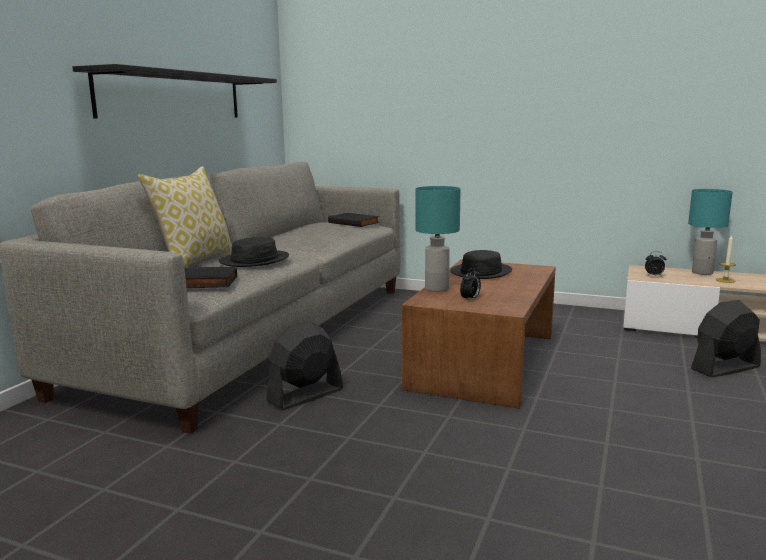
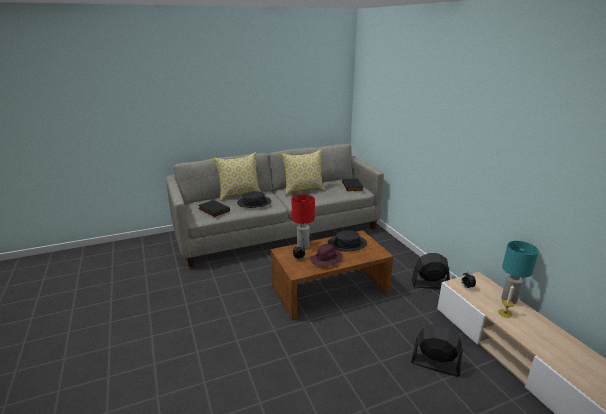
camera: 45 degrees right, 10 degrees up
black shelf [72,64,277,119] -> none
black fan [266,321,343,410] -> black fan moved to [411,253,450,289]
turquoise table lamp [415,186,461,292] -> red table lamp [292,194,315,249]
none -> pillow [281,149,325,195]
none -> purple hat [310,244,342,266]

